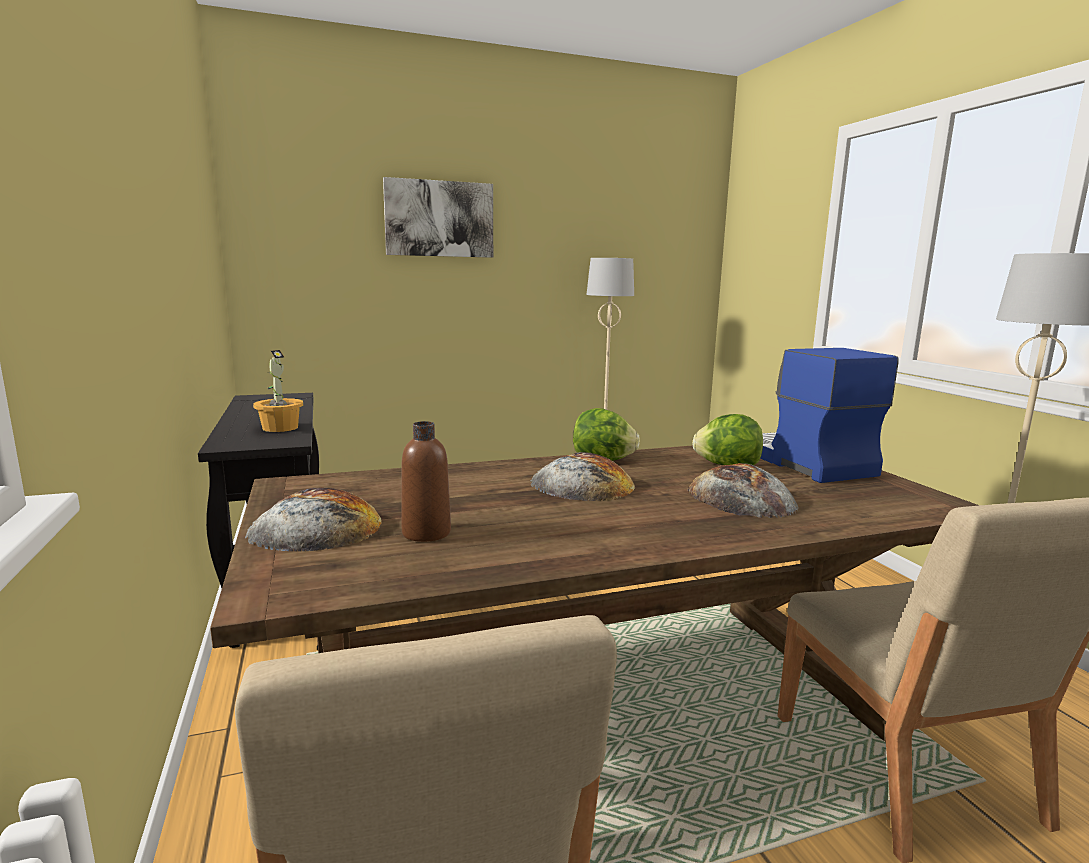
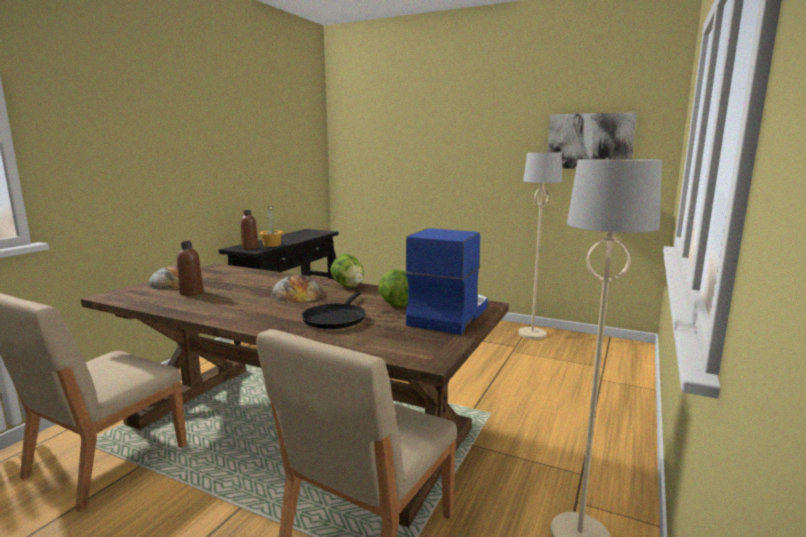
camera: 45 degrees right, 0 degrees up
picture [383,177,493,258] -> picture moved to [547,112,637,169]
bread [687,463,799,518] -> black frying pan [302,292,366,329]
none -> brown bottle [240,210,259,250]

